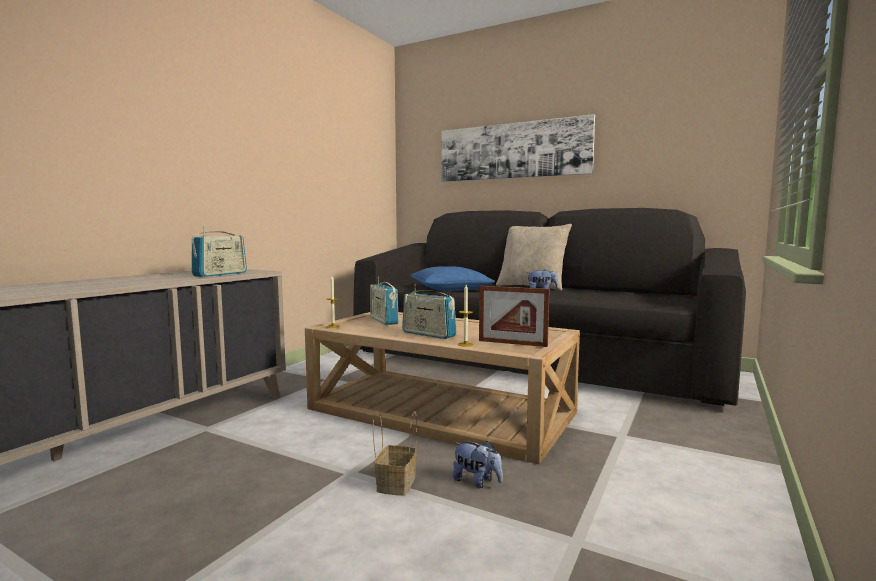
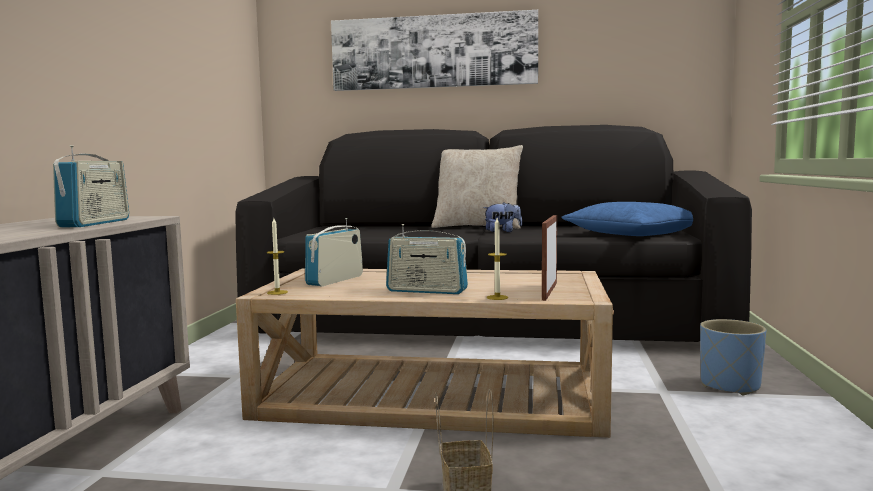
camera: 20 degrees left, 0 degrees up
radio [370,277,399,325] -> radio turned 75 degrees clockwise [305,218,363,286]
blue pillow [411,266,495,291] -> blue pillow moved to [561,202,693,236]
plush toy [453,441,503,488] -> none
picture frame [479,286,550,347] -> picture frame turned 105 degrees clockwise [542,215,557,301]
none -> blue planter [700,319,766,395]

